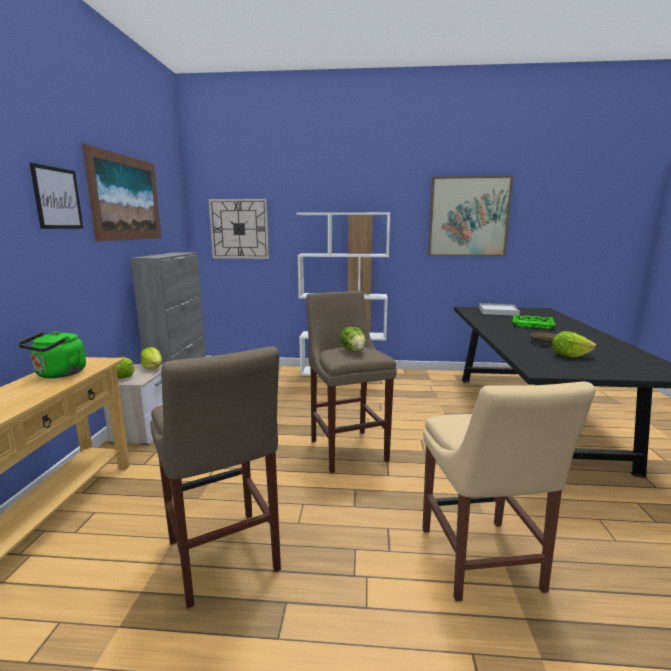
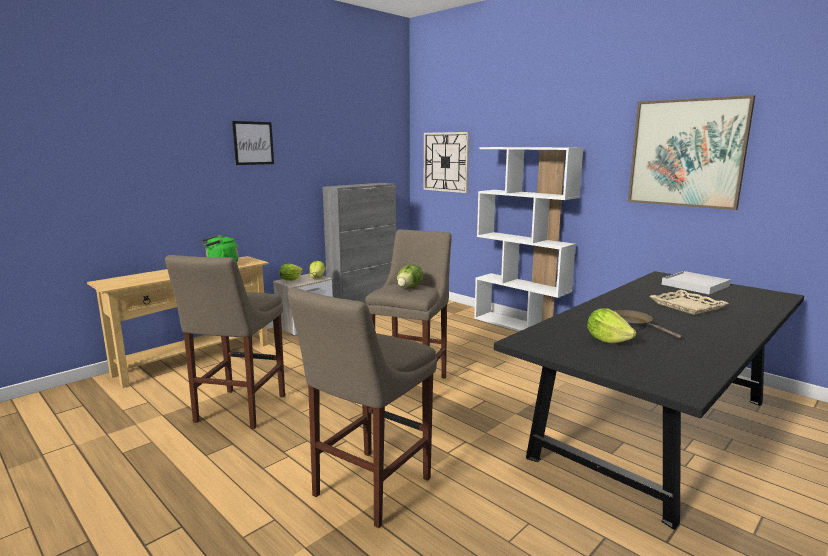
camera: 40 degrees right, 0 degrees up
picture [82,144,162,242] -> none
beige chair [422,382,595,602] -> beige stool [287,288,437,528]
green tray [513,315,556,329] -> beige tray [650,290,729,315]

